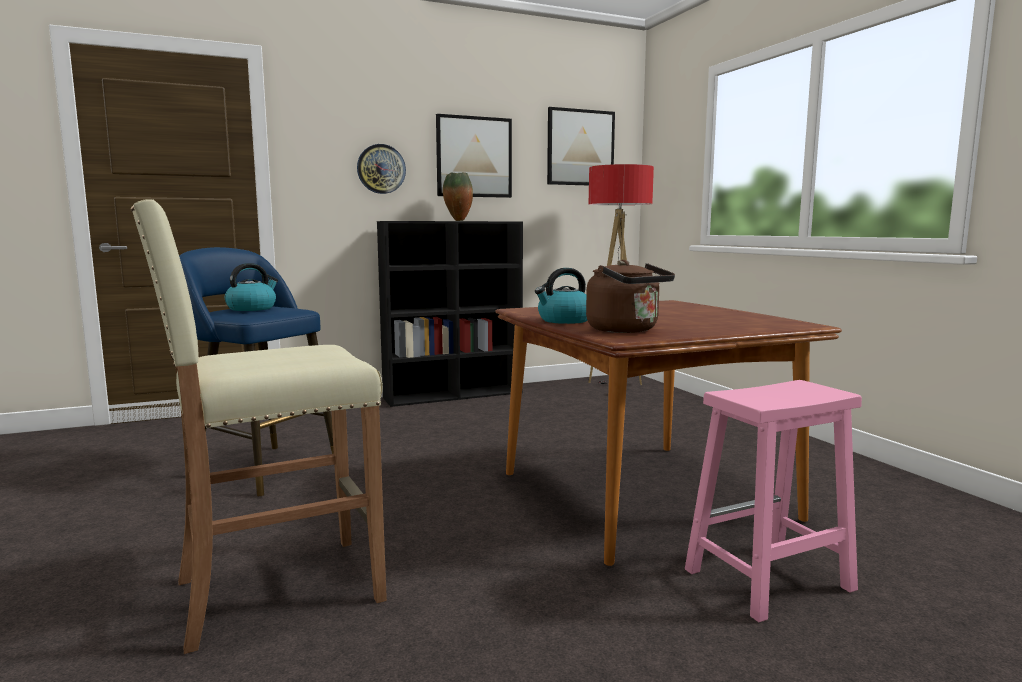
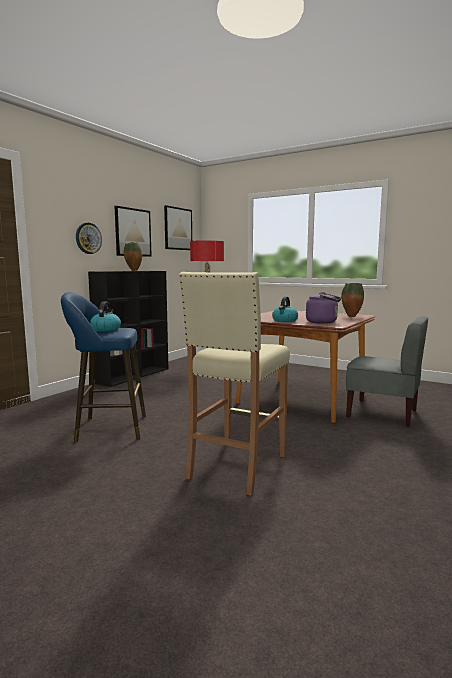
camera: 35 degrees left, 0 degrees up
brown kettle [586,260,675,333] -> purple kettle [306,292,341,324]
pink stool [685,380,862,622] -> grey chair [346,316,428,427]
none -> vase [341,283,364,317]

